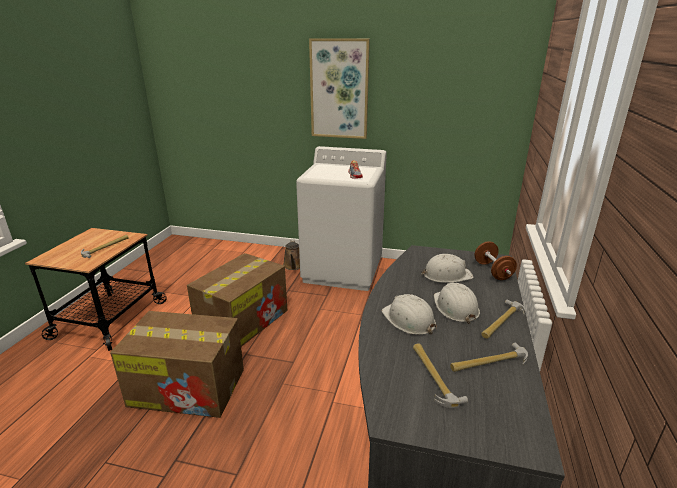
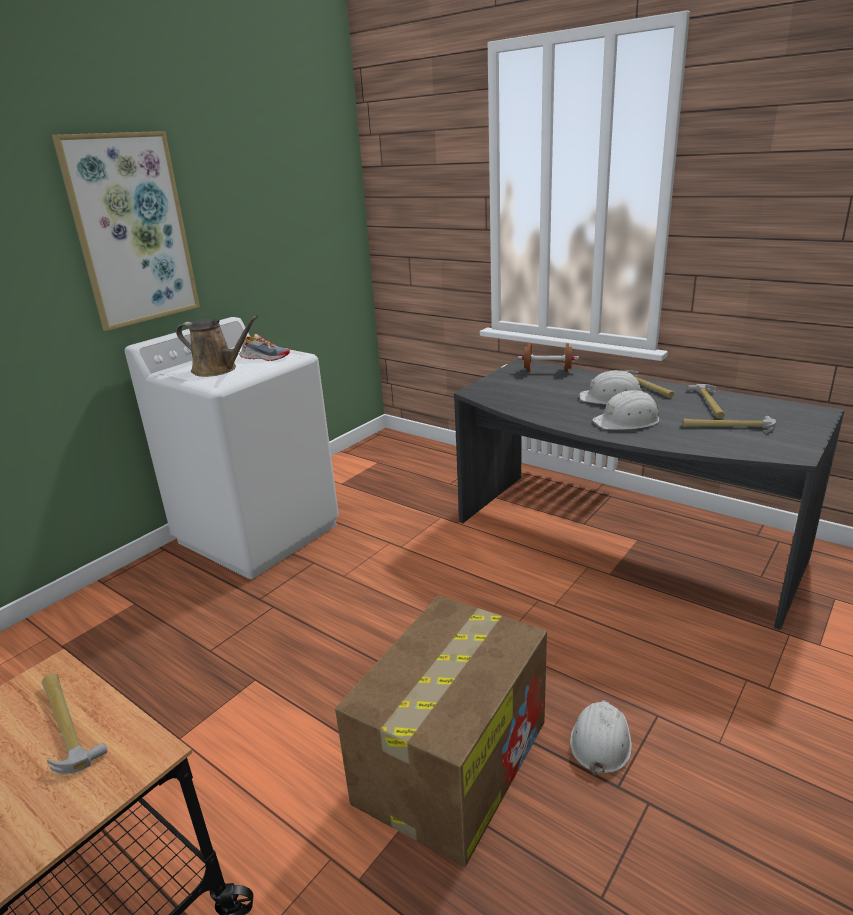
camera: 65 degrees left, 0 degrees up
cardboard box [187,253,287,347] -> none
brown watering can [283,240,300,270] -> brown watering can moved to [176,315,259,377]
white hard hat [421,254,474,283] -> white hard hat moved to [570,700,632,776]

